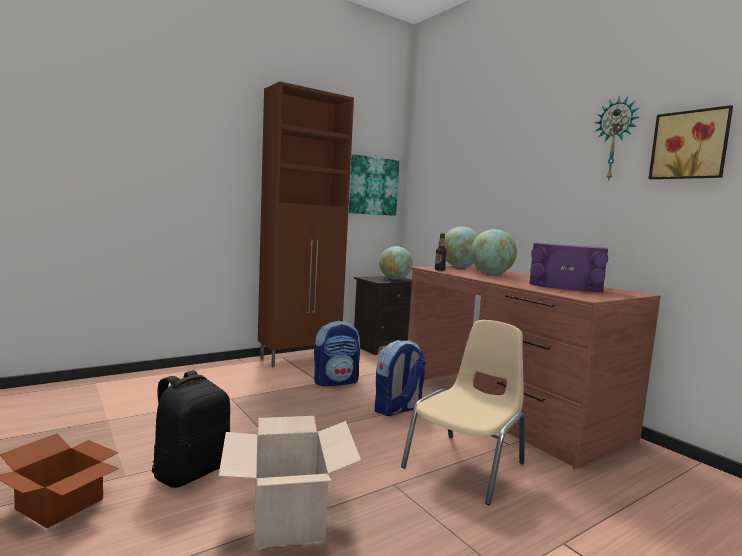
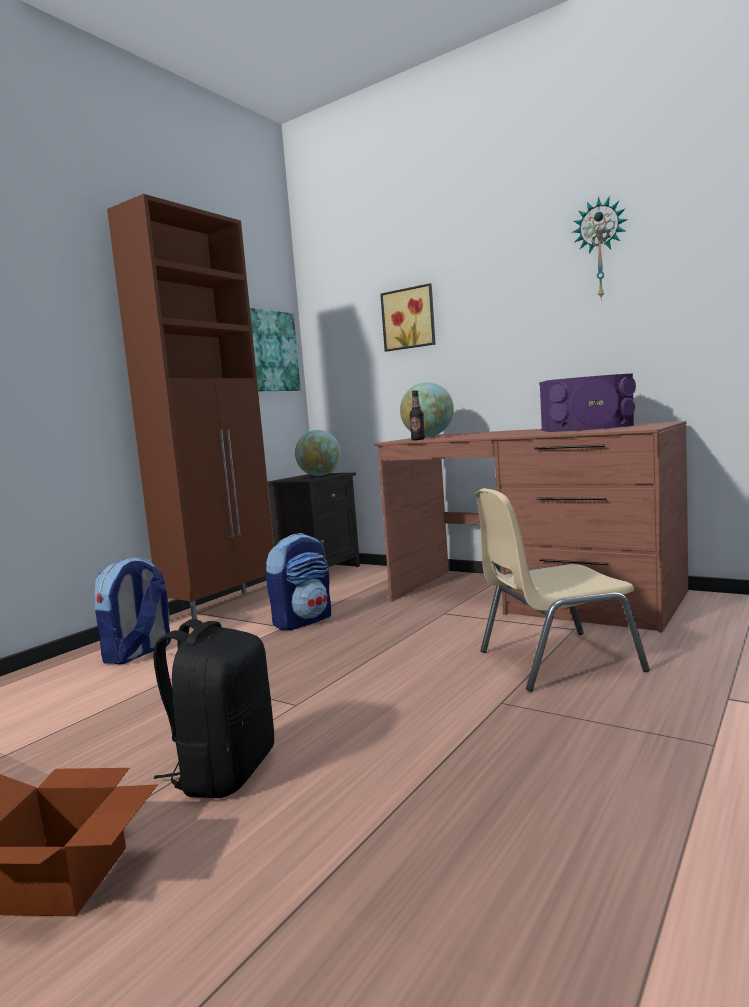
camera: 20 degrees left, 0 degrees up
cardboard box [219,416,361,548] -> none
backpack [375,340,426,416] -> backpack moved to [95,557,171,664]
beige chair [401,320,525,505] -> beige chair turned 120 degrees counterclockwise [475,488,650,692]
globe [470,229,517,274] -> none
picture [649,105,733,179] -> picture moved to [380,283,435,352]

